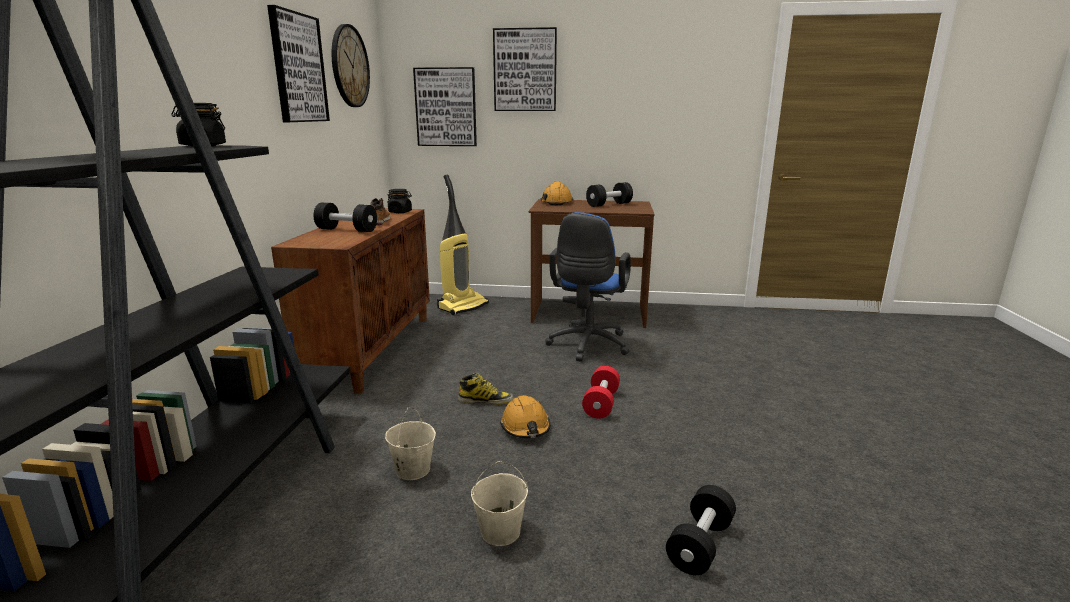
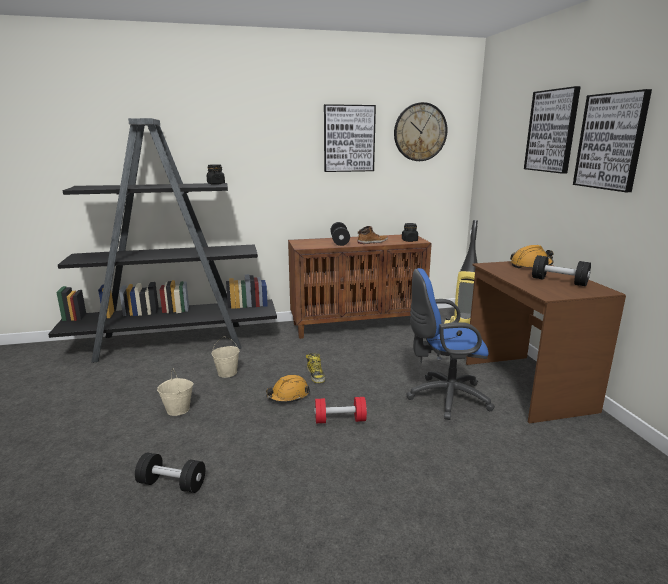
camera: 70 degrees right, 0 degrees up
picture [413,67,477,146] -> picture moved to [573,89,652,192]

